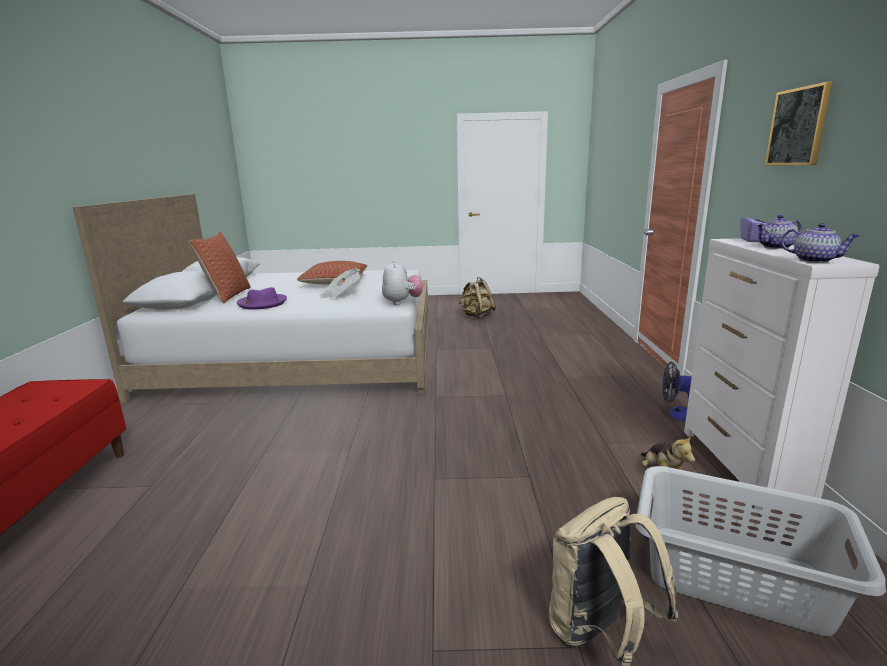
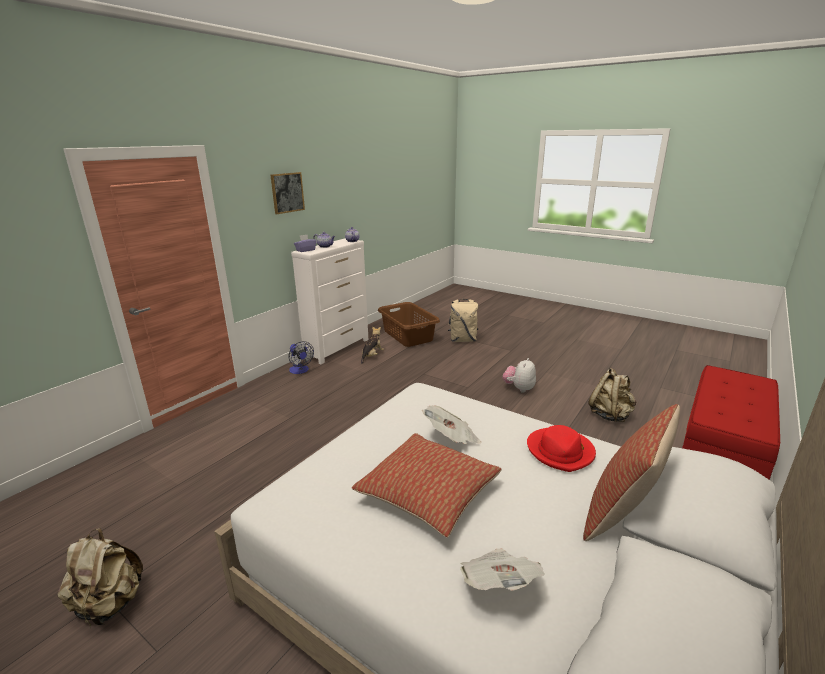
camera: 145 degrees left, 5 degrees up
purple hat [237,287,287,310] -> red hat [527,425,596,472]
plush toy [382,260,423,305] -> plush toy moved to [503,358,536,393]
grey laundry basket [635,466,886,636] -> brown laundry basket [378,302,440,347]
none -> newspaper [460,549,545,591]
none -> beige backpack [588,368,636,422]

